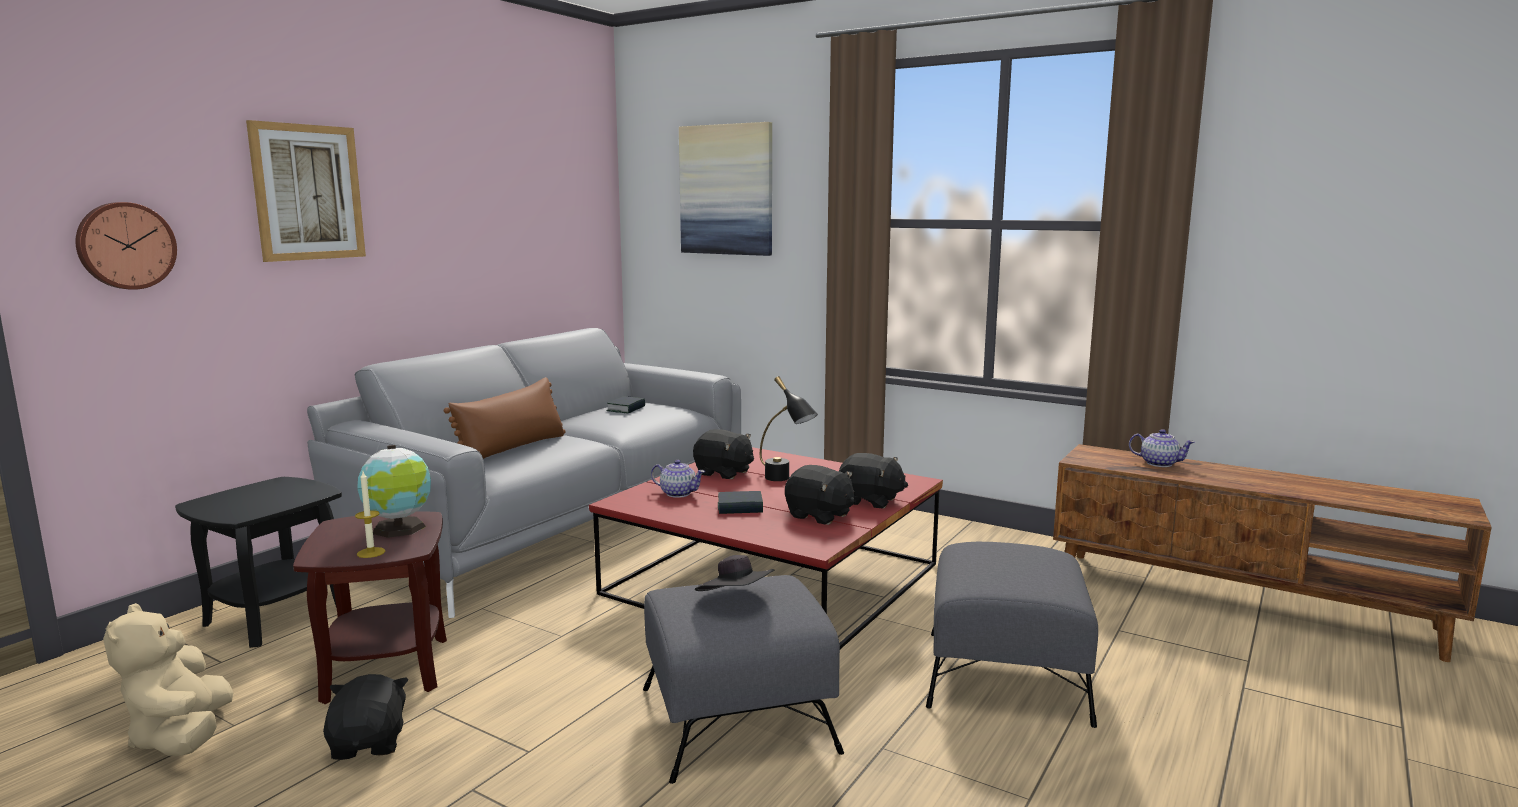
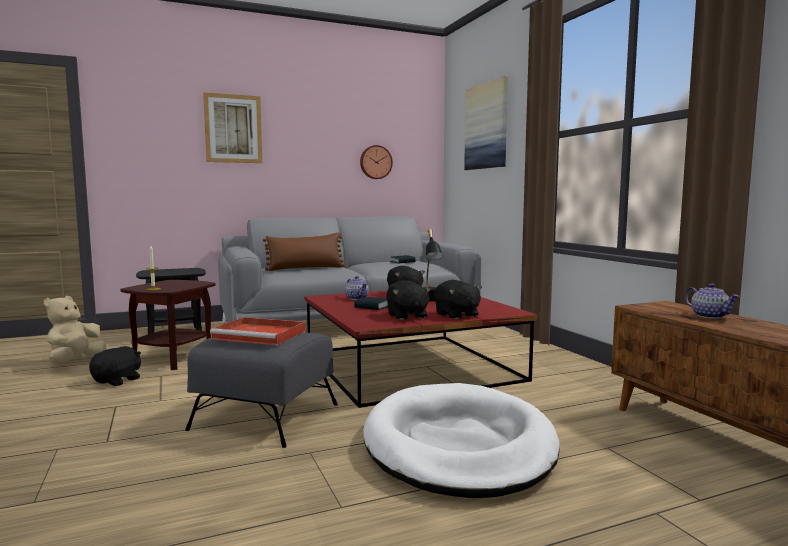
camera: 35 degrees right, 5 degrees down
wall clock [76,202,177,290] -> wall clock moved to [360,145,393,179]
globe [357,445,431,538] -> none
black hat [695,555,775,591] -> red tray [210,317,305,345]
grey ottoman [926,542,1098,728] -> white dog bed [363,383,560,498]

